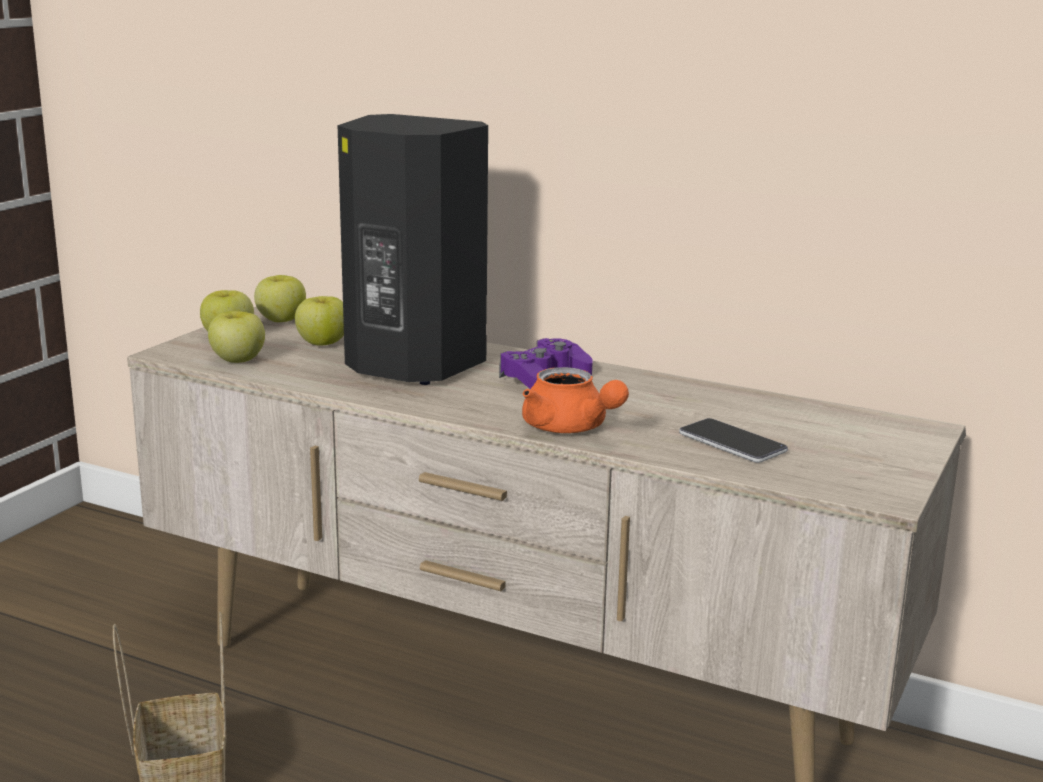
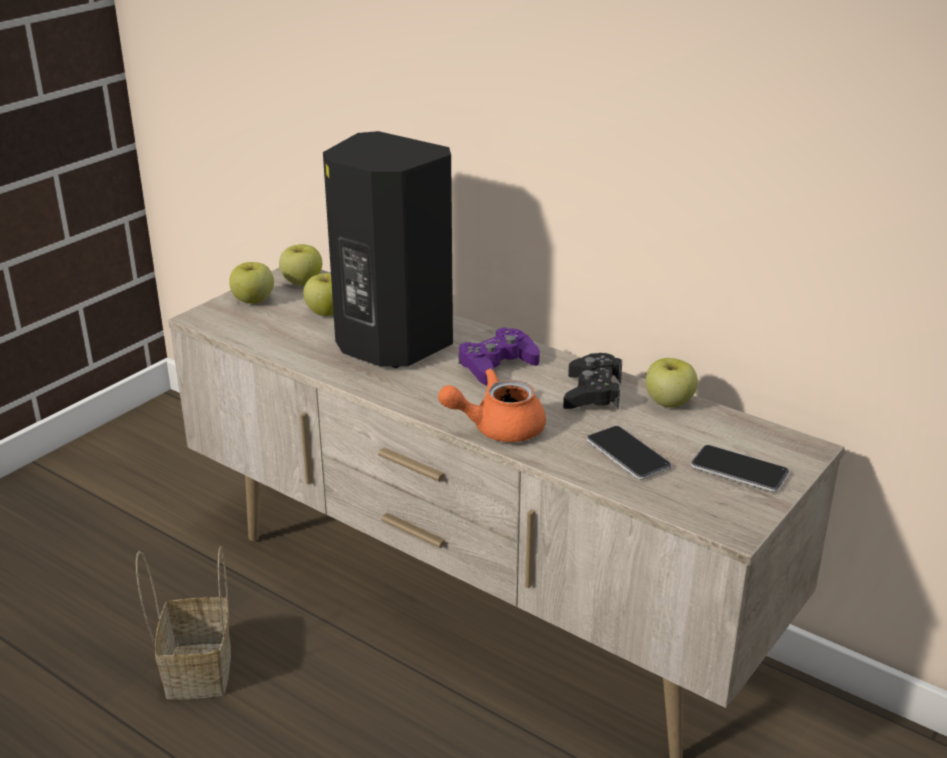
camera: 10 degrees right, 10 degrees up
apple [208,311,265,363] -> apple moved to [646,358,698,407]
orange teapot [522,367,629,433] -> orange teapot turned 105 degrees clockwise [438,369,546,442]
none -> black game controller [563,353,622,410]
none -> phone [691,445,789,492]

